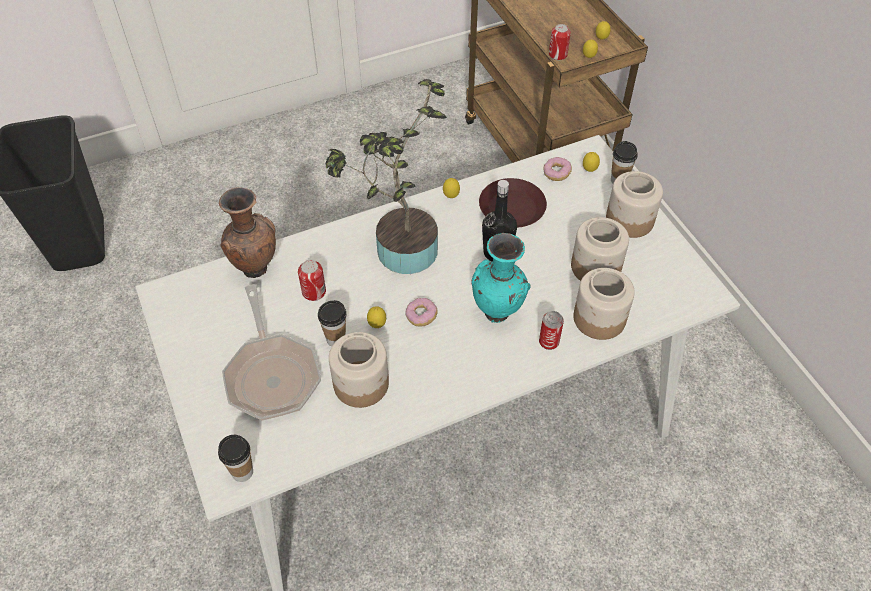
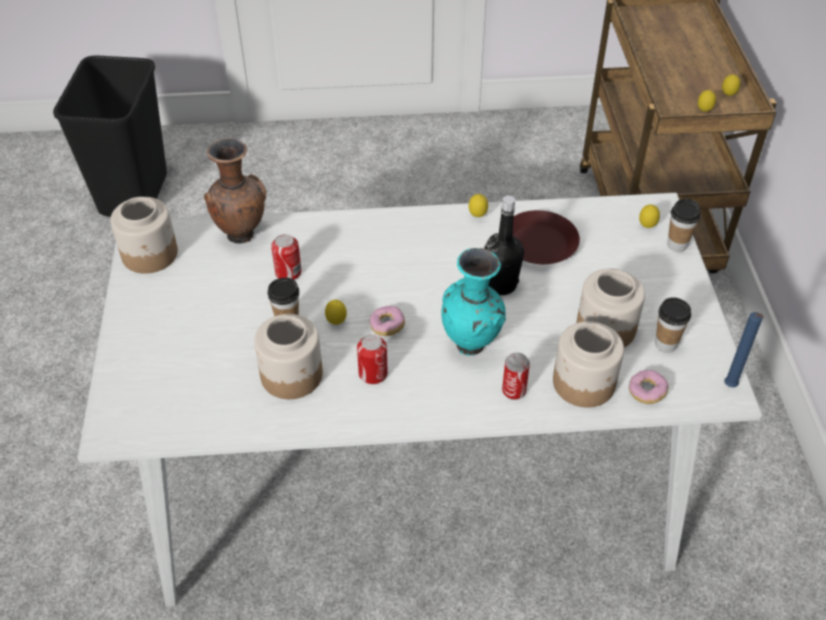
camera: 20 degrees right, 5 degrees down
cup [218,435,253,482] -> cup moved to [655,297,691,353]
frying pan [222,284,321,420] -> none
potted plant [326,79,447,274] -> none
donut [543,157,572,181] -> donut moved to [629,370,669,404]
can [549,24,571,60] -> can moved to [357,334,388,384]
jar [606,171,663,238] -> jar moved to [111,197,178,274]
none -> blue candle [724,312,764,387]

